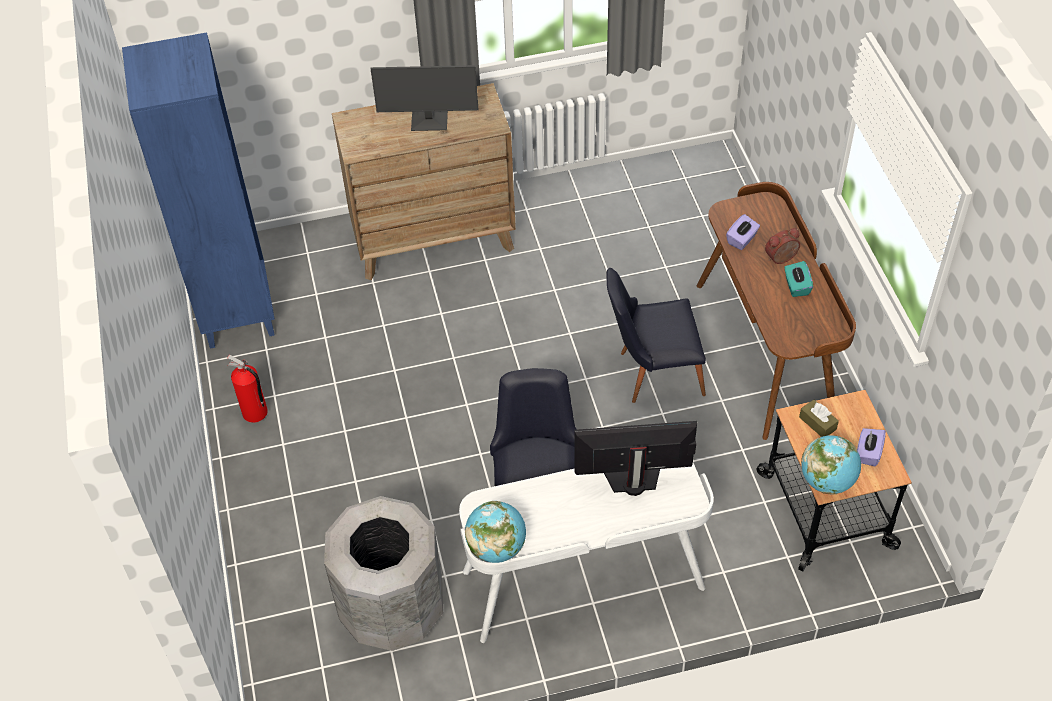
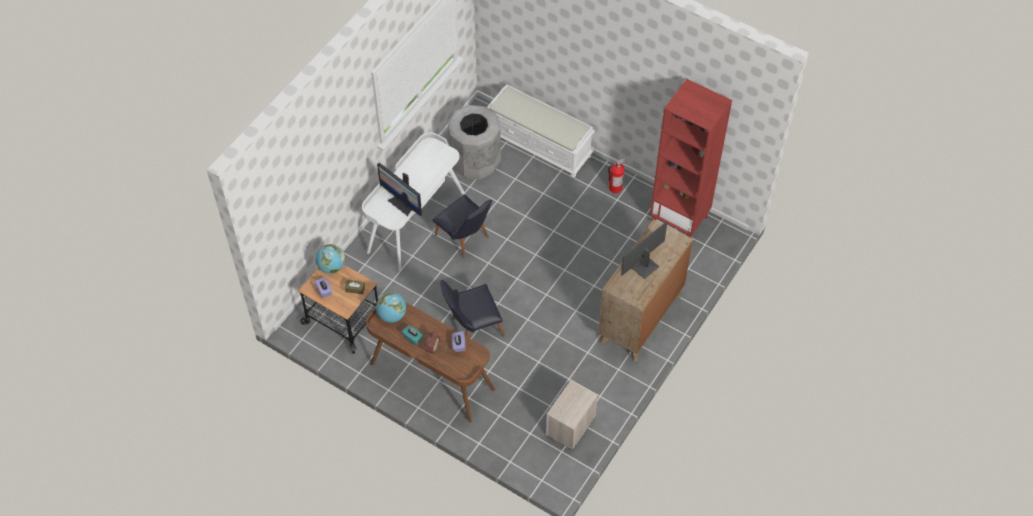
camera: 135 degrees right, 5 degrees up
blue bookcase [122,32,275,349] -> red bookcase [650,79,732,238]
globe [465,501,526,563] -> globe moved to [376,292,407,323]
monitor [574,421,697,496] -> monitor turned 90 degrees clockwise [377,163,422,217]
black chair [607,268,706,403] -> black chair turned 150 degrees counterclockwise [440,280,505,337]
none -> white bench [487,85,595,178]
none -> nightstand [546,380,598,451]

